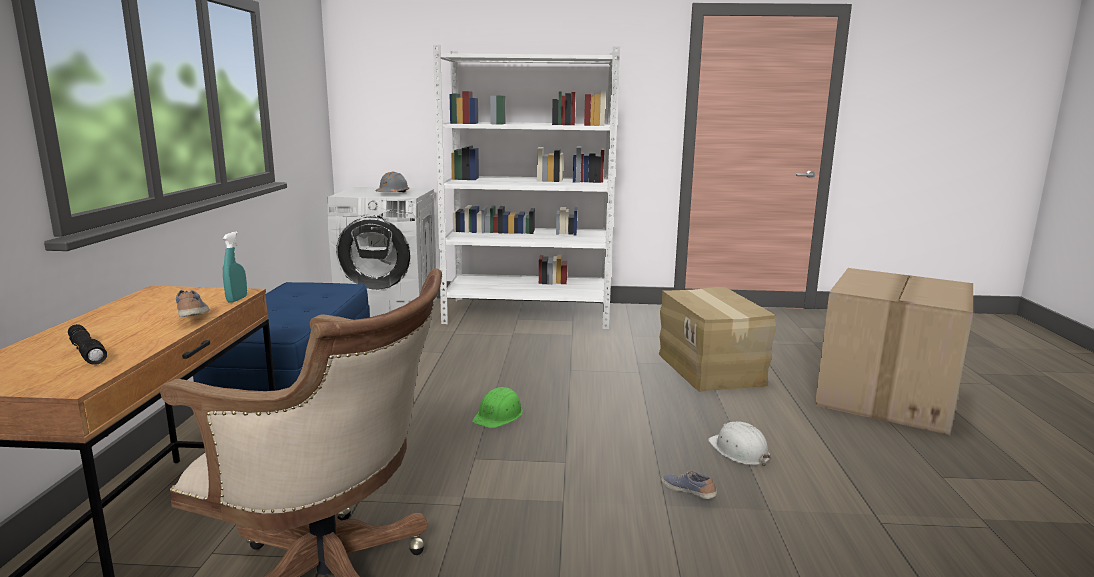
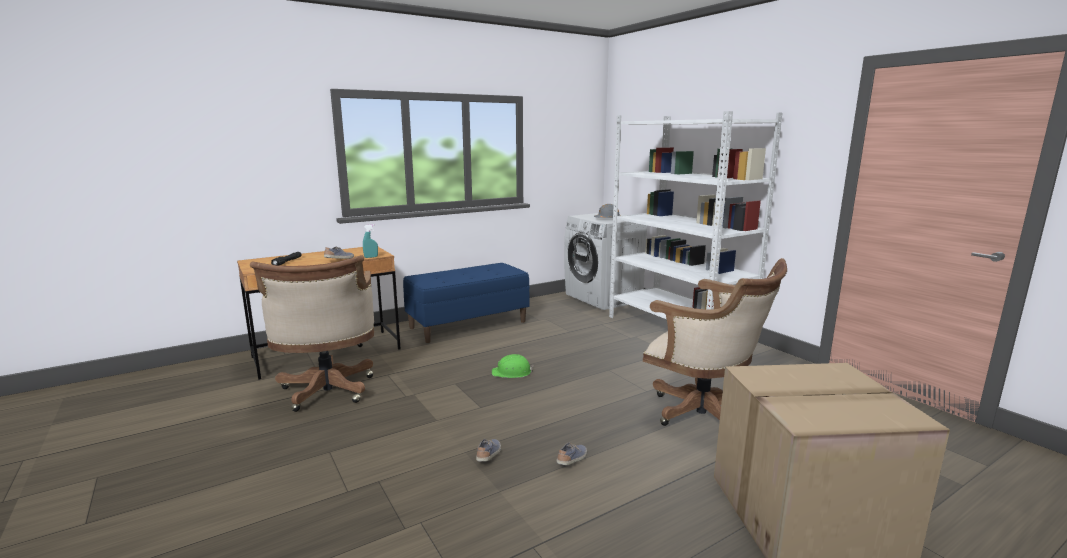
camera: 55 degrees right, 0 degrees up
cardboard box [659,287,776,392] -> office chair [643,258,787,426]
white hard hat [708,421,771,466] -> shoe [557,443,587,465]

